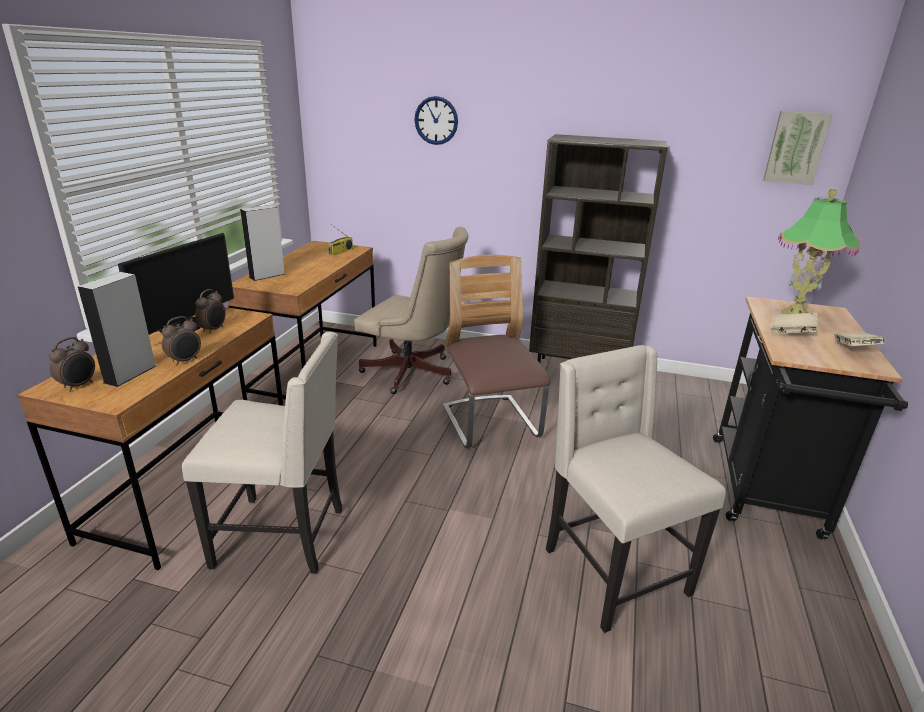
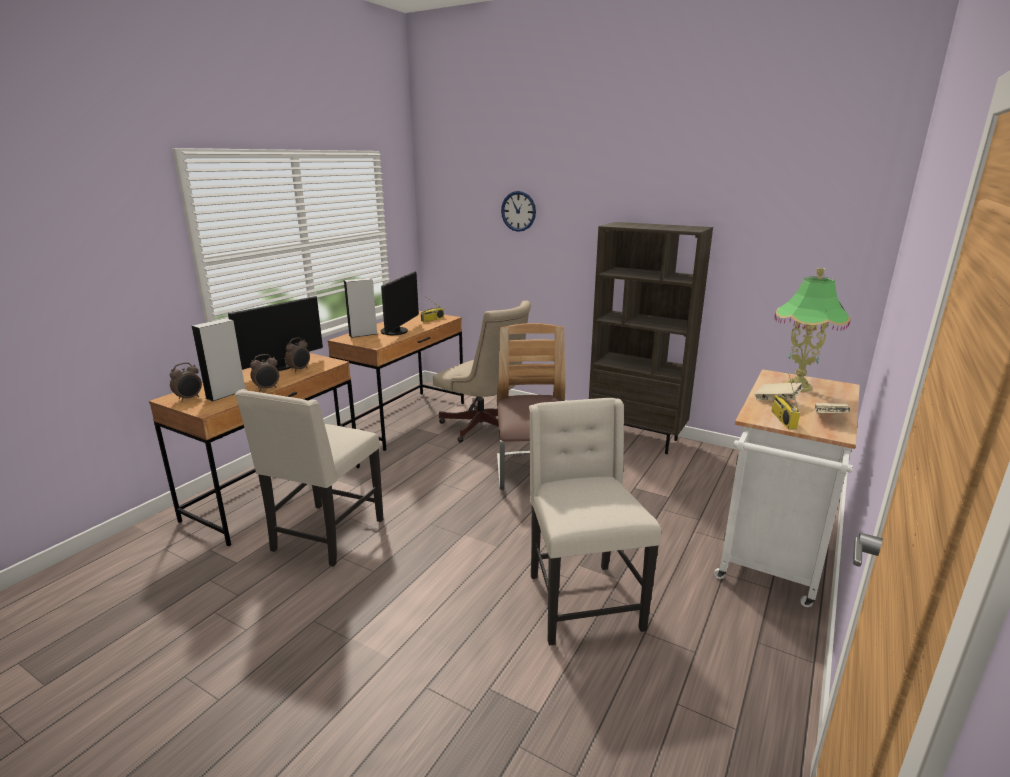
camera: 15 degrees right, 5 degrees down
beige chair [182,332,342,574] -> beige chair turned 90 degrees clockwise [235,389,384,567]
black cart [713,296,908,540] -> white cart [714,369,860,607]
picture [763,111,832,185] -> none
none -> monitor [381,272,419,335]
none -> radio [771,373,800,429]

